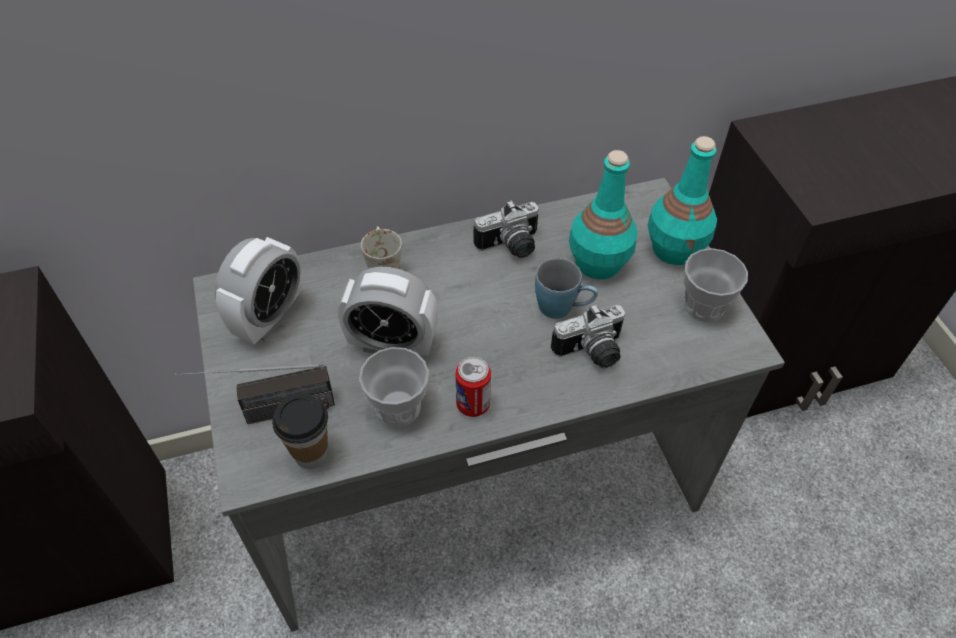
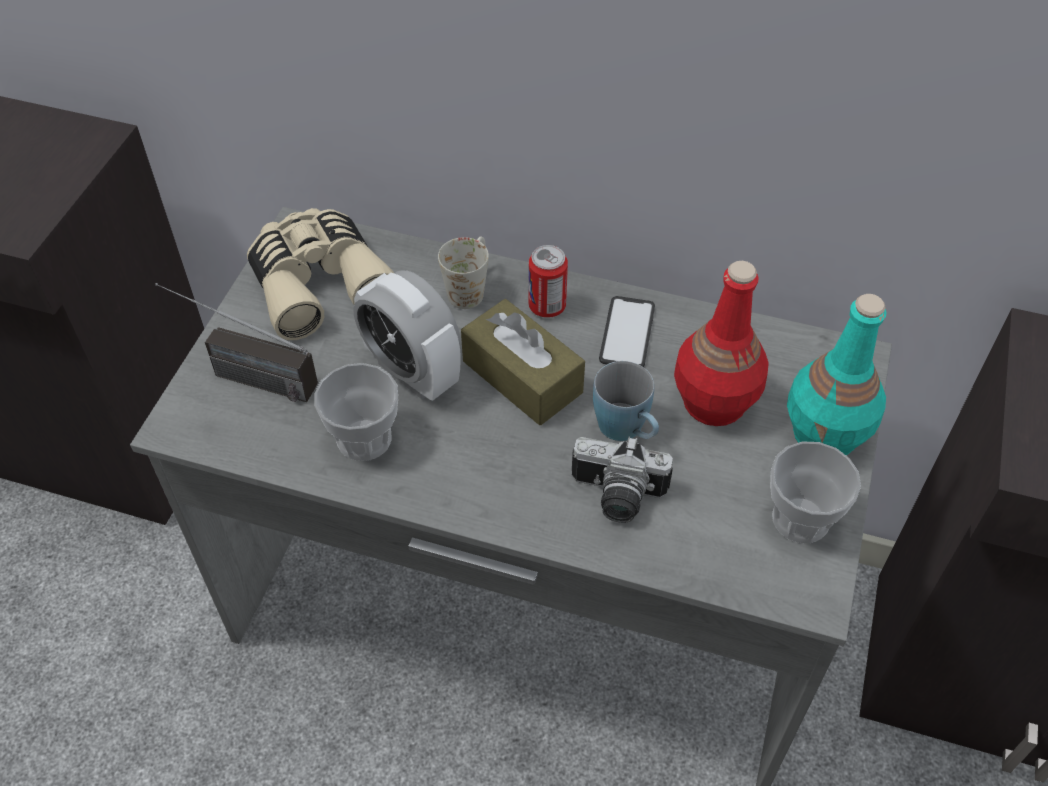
camera: 35 degrees right, 0 degrees up
alarm clock [215,237,302,345] -> beige binoculars [247,208,394,340]
cup [272,394,328,469] -> none
can [456,357,491,417] -> can moved to [529,245,568,318]
camera [474,200,539,258] -> phone [599,296,655,367]
turquoise bottle [569,150,638,279] -> red bottle [674,261,769,426]
none -> brown tissue box [461,299,585,425]

